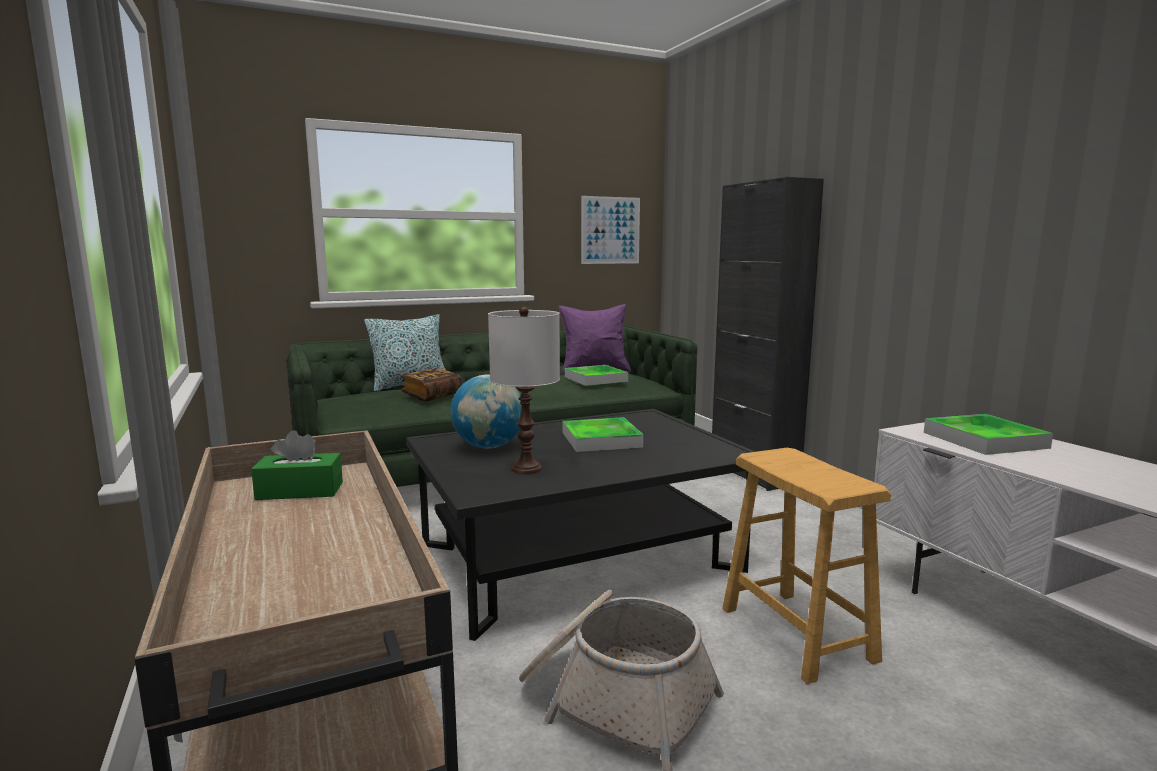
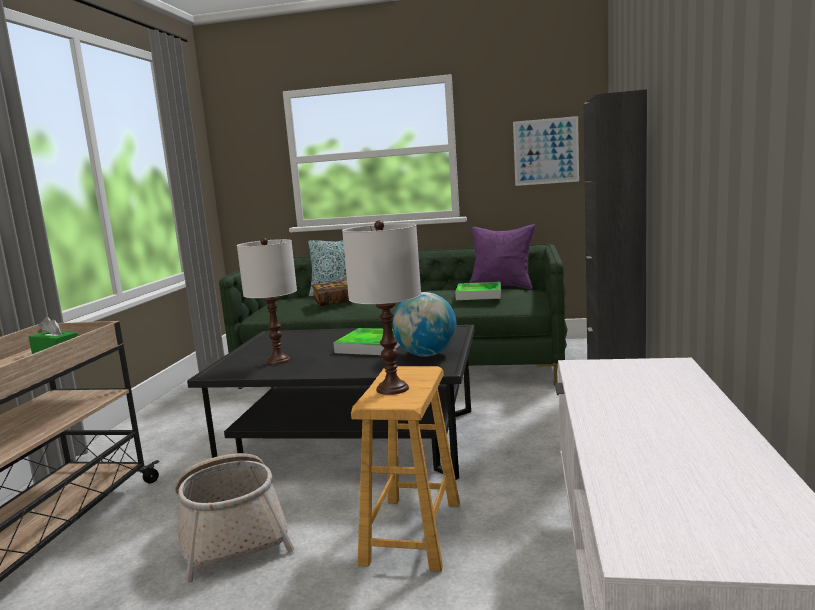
camera: 35 degrees right, 0 degrees up
globe [451,375,522,448] -> globe moved to [393,292,457,356]
tray [924,414,1053,455] -> none
none -> white table lamp [342,220,421,395]

